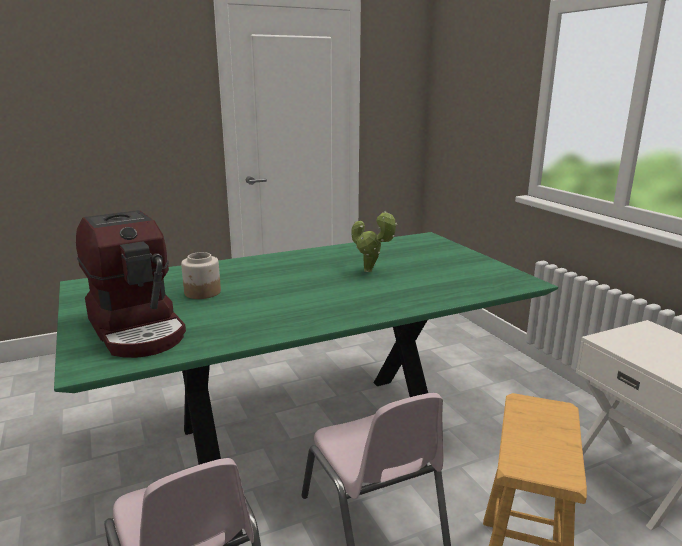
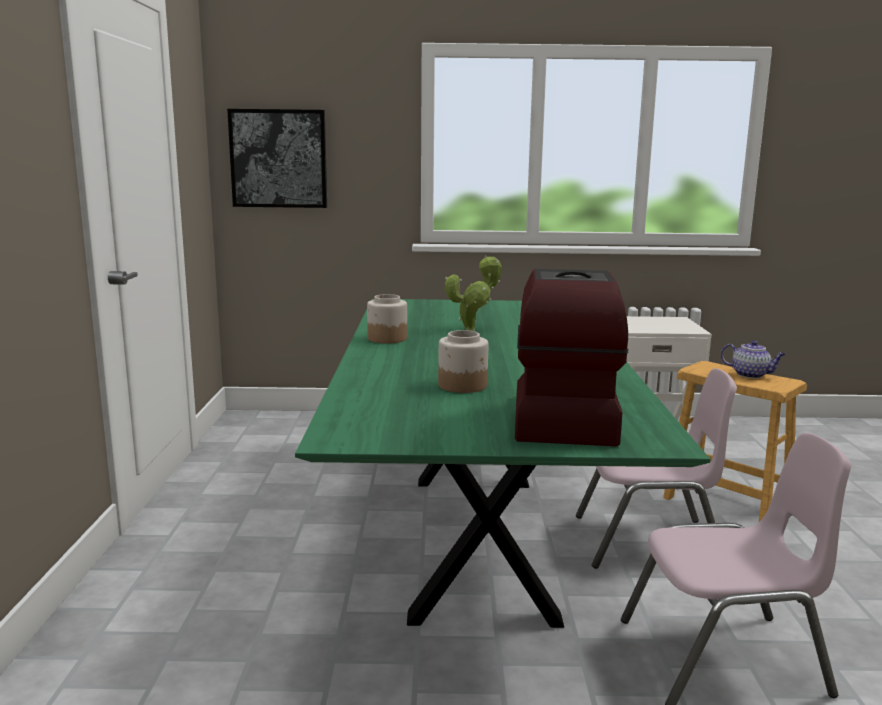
camera: 65 degrees left, 5 degrees down
coffee machine [76,210,186,358] -> coffee machine turned 75 degrees counterclockwise [515,269,628,447]
none -> picture [227,109,327,208]
none -> jar [367,294,407,344]
none -> teapot [721,340,786,378]

